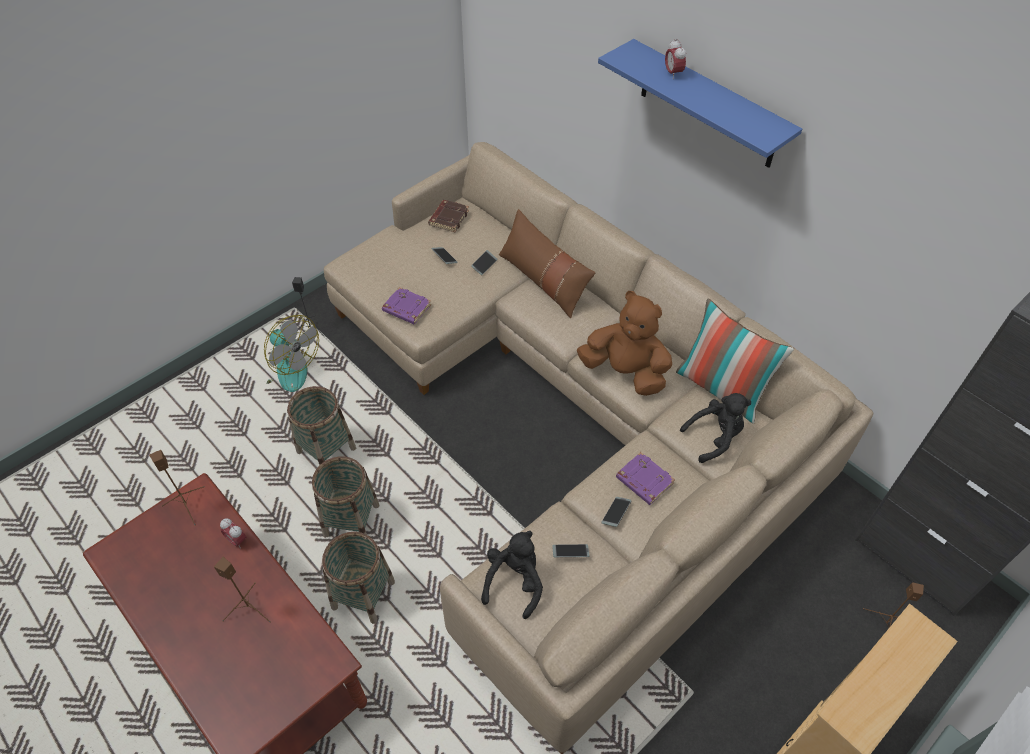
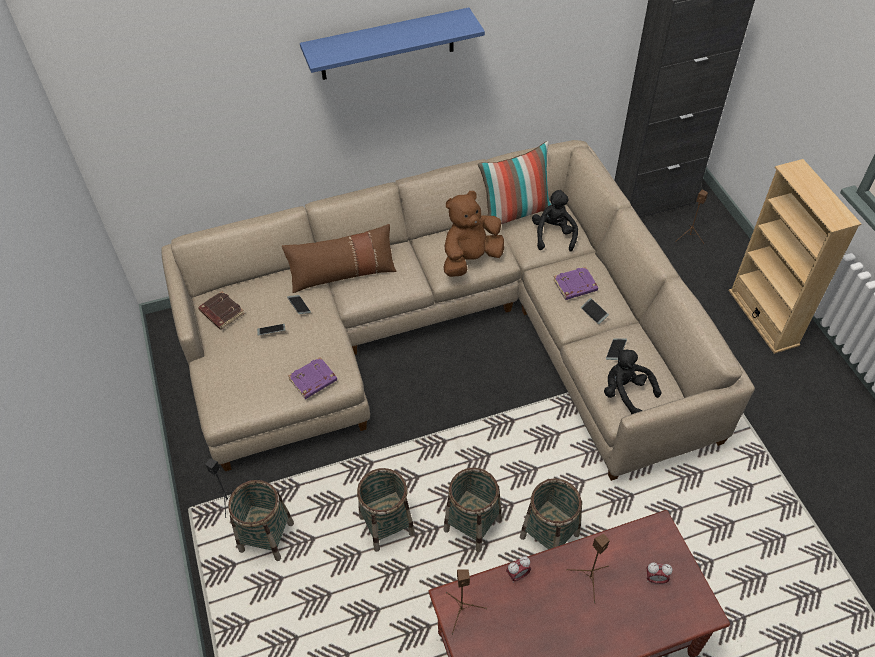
camera: 65 degrees left, 0 degrees up
fan [264,315,319,392] -> basket [228,480,294,561]
alarm clock [665,39,686,79] -> alarm clock moved to [646,562,673,584]

